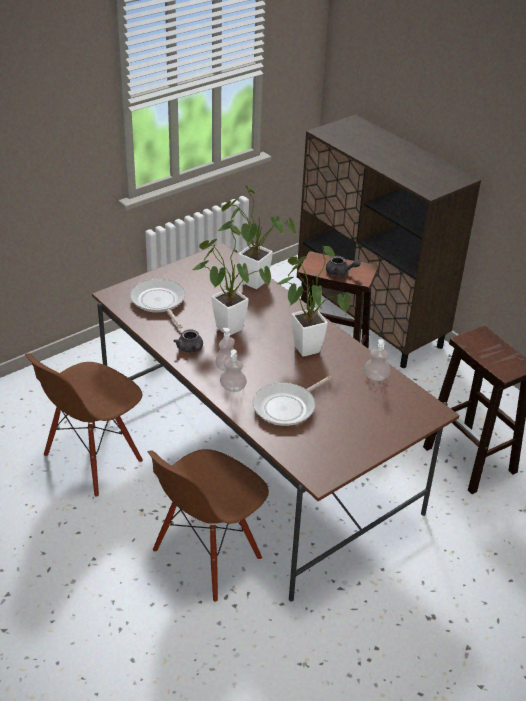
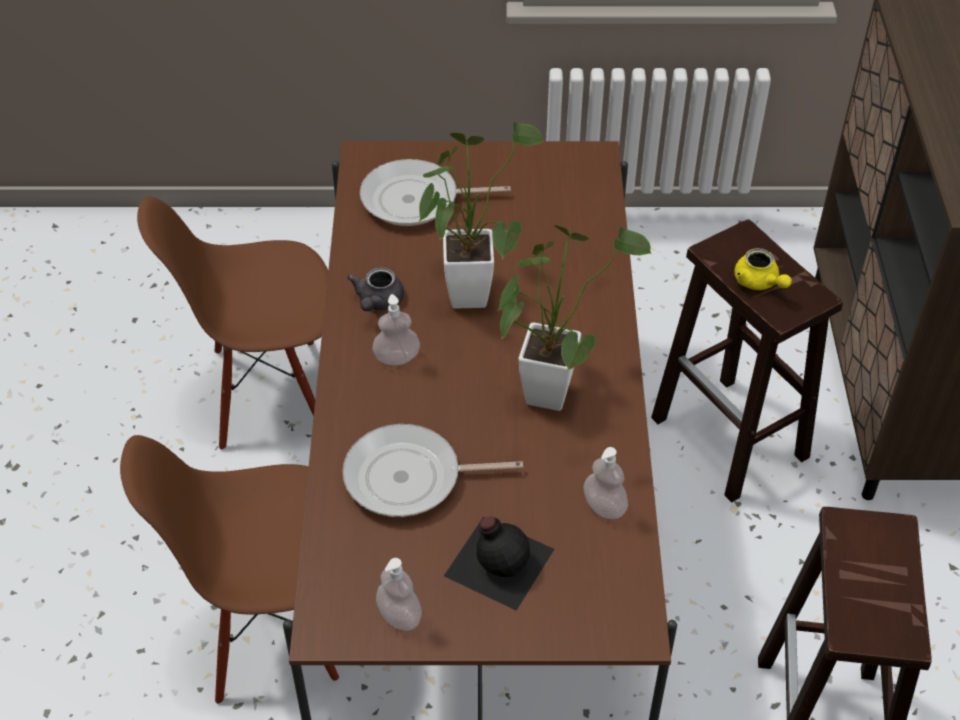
camera: 40 degrees right, 10 degrees up
frying pan [130,279,185,329] -> frying pan turned 105 degrees counterclockwise [360,159,511,226]
potted plant [218,185,296,289] -> none
soap dispenser [220,349,247,392] -> soap dispenser moved to [376,558,422,631]
grey teapot [326,256,361,276] -> yellow teapot [734,248,792,290]
none -> black bottle [444,517,554,611]

